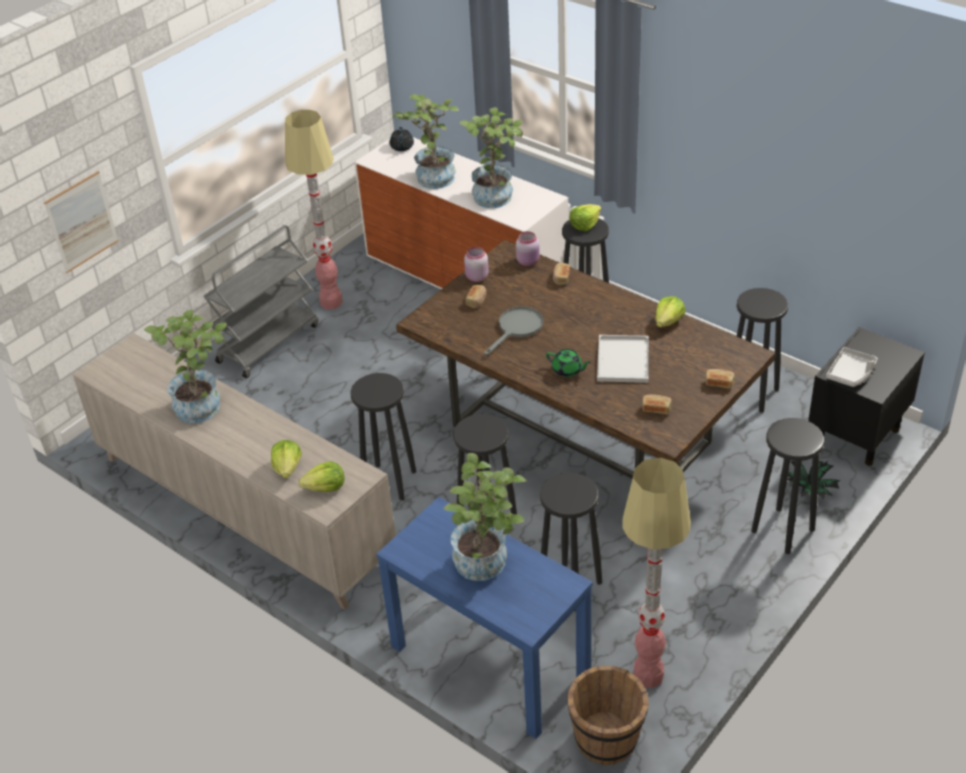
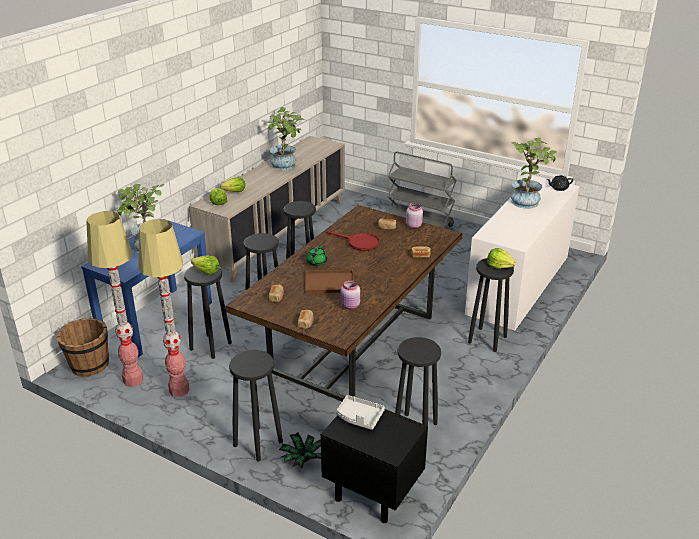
camera: 80 degrees right, 10 degrees down
picture [44,171,119,273] -> none
floor lamp [285,110,343,310] -> floor lamp moved to [138,219,190,397]
potted plant [459,107,523,208] -> none
grey frying pan [484,306,544,356] -> red frying pan [327,231,379,251]
pink jar [516,231,540,266] -> pink jar moved to [341,280,360,309]
white tray [597,335,649,383] -> brown tray [305,270,354,293]
lettuce [655,296,686,327] -> lettuce moved to [191,255,220,275]

